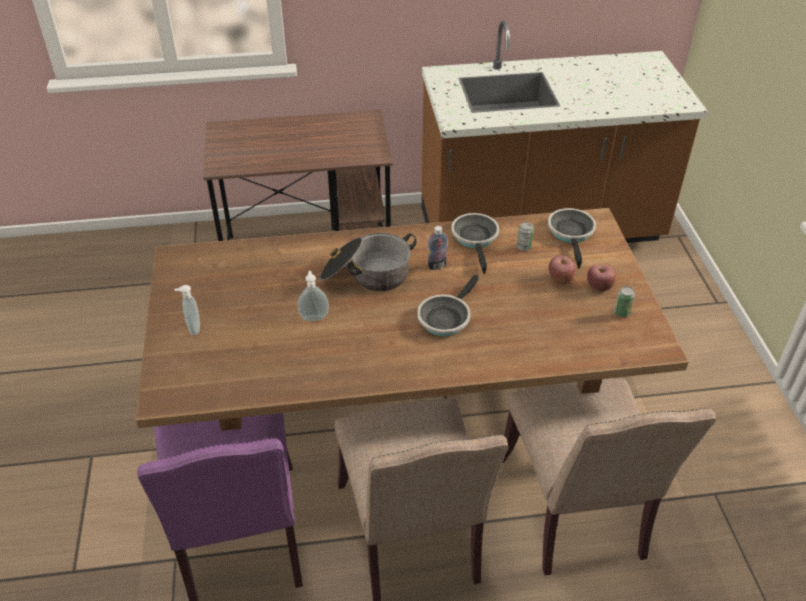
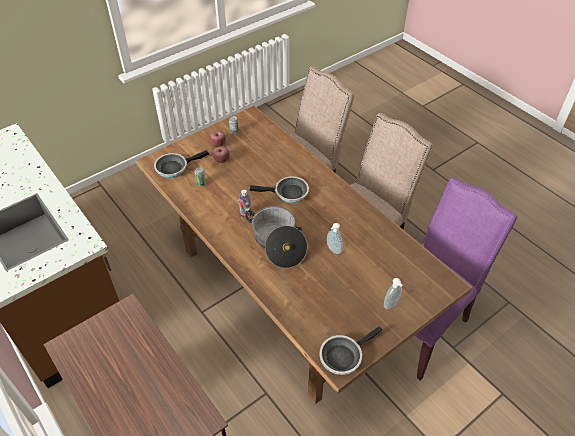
camera: 120 degrees left, 5 degrees up
frying pan [451,213,499,274] -> frying pan moved to [319,326,383,375]

